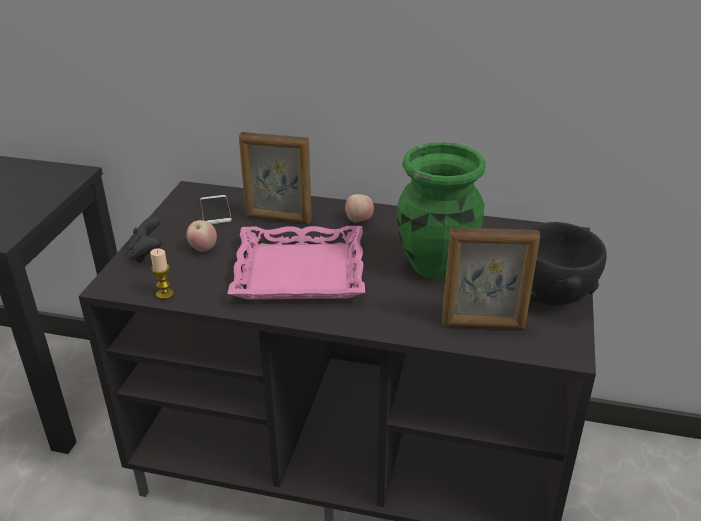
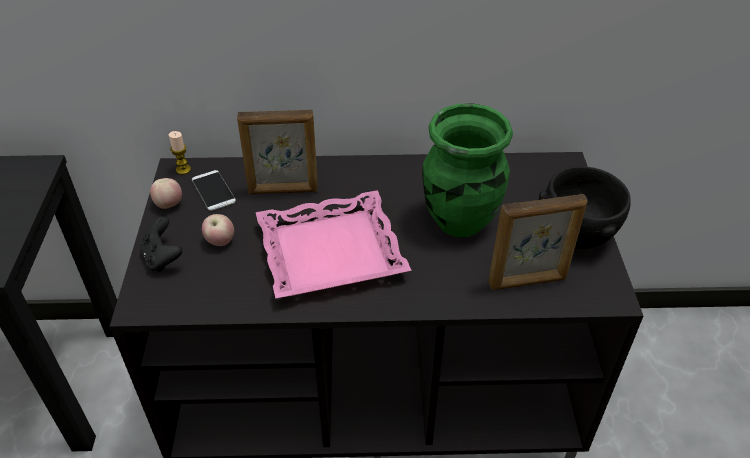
camera: 15 degrees left, 10 degrees up
candle [150,248,174,299] -> candle moved to [169,131,191,175]
apple [345,194,374,222] -> apple moved to [150,178,182,209]

